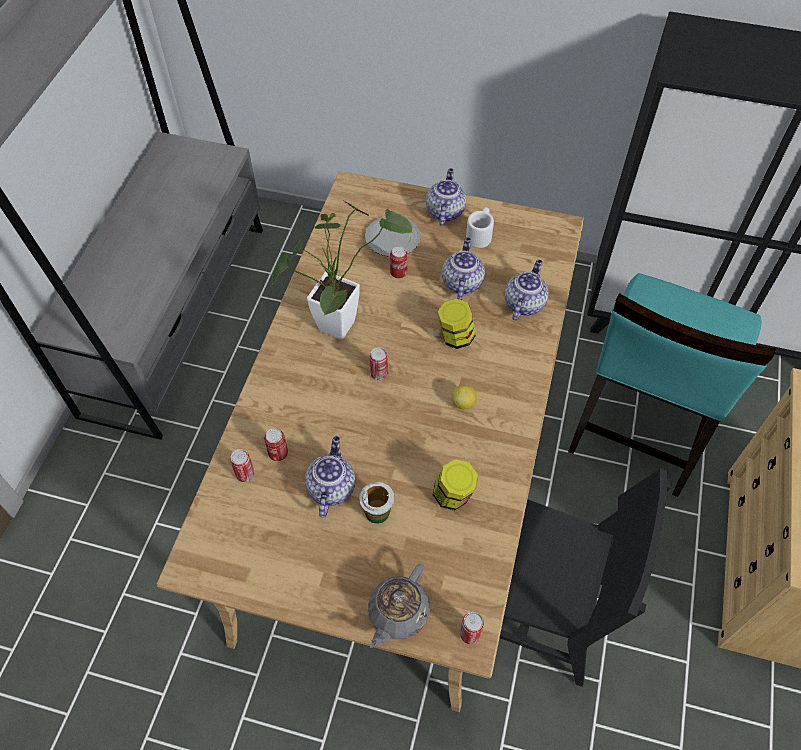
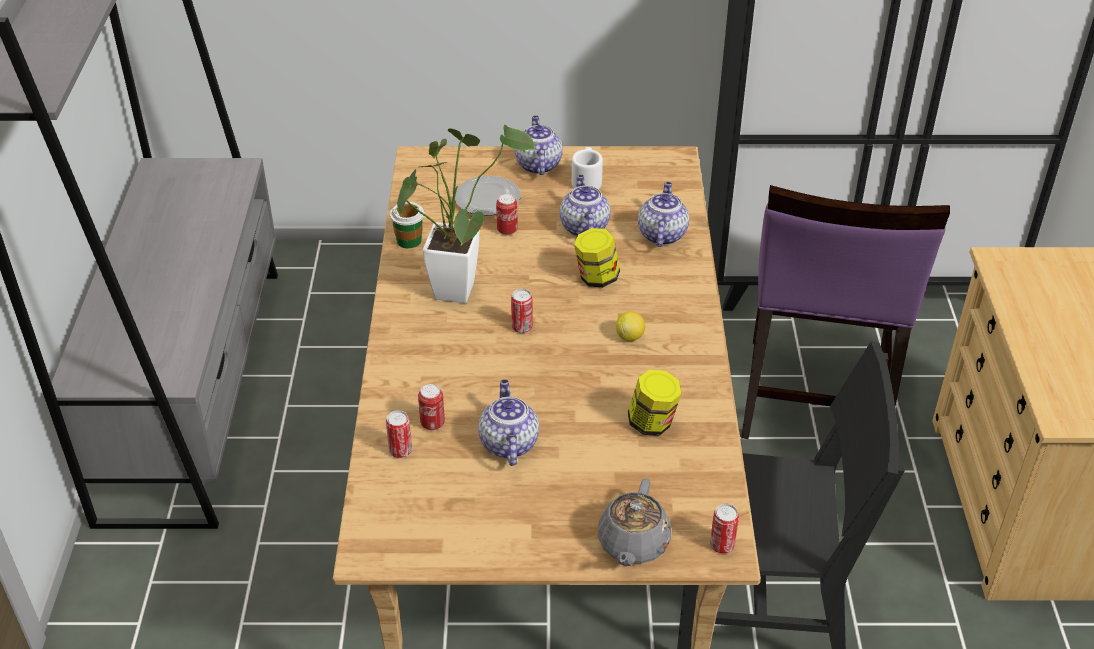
camera: 15 degrees left, 15 degrees down
cup [359,482,394,524] -> cup moved to [390,202,425,249]
turquoise chair [568,273,776,497] -> purple chair [741,185,950,439]

